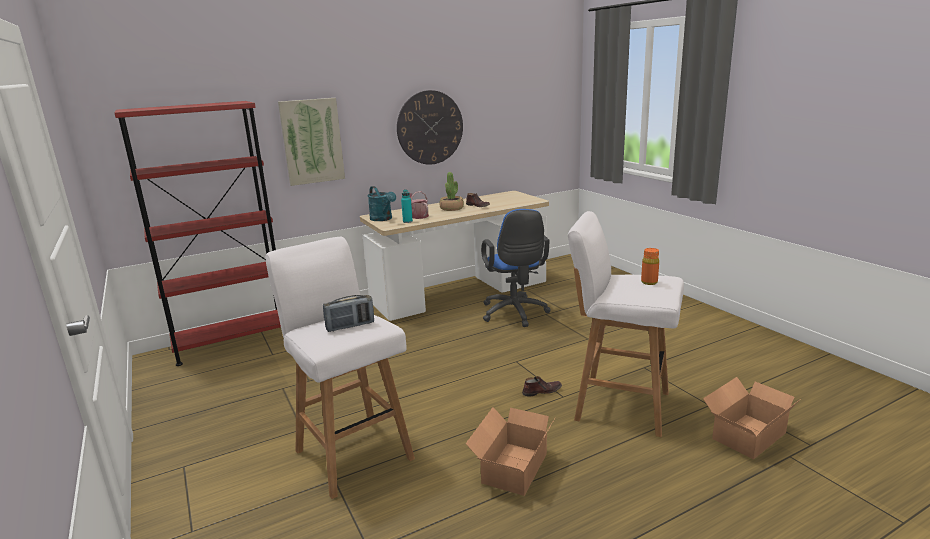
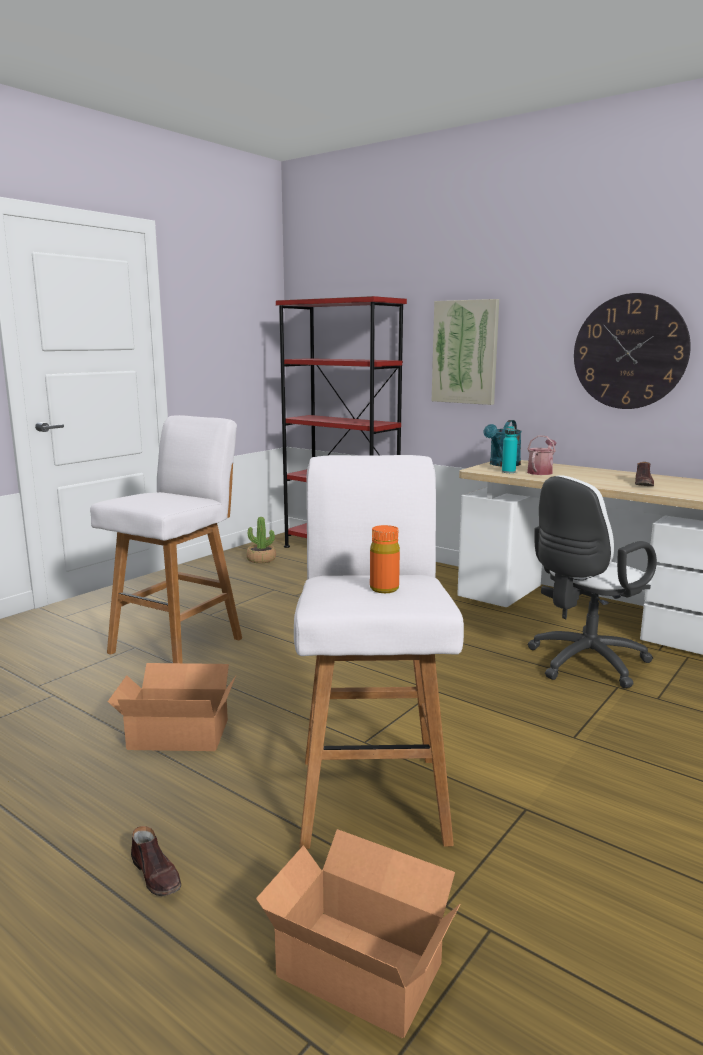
camera: 65 degrees right, 5 degrees down
radio [323,295,374,332] -> none
potted plant [439,172,464,211] -> potted plant moved to [246,517,276,563]
blue office chair [481,209,551,327] -> white office chair [528,475,657,688]
brown shoe [522,376,562,396] -> brown shoe moved to [131,826,181,896]

